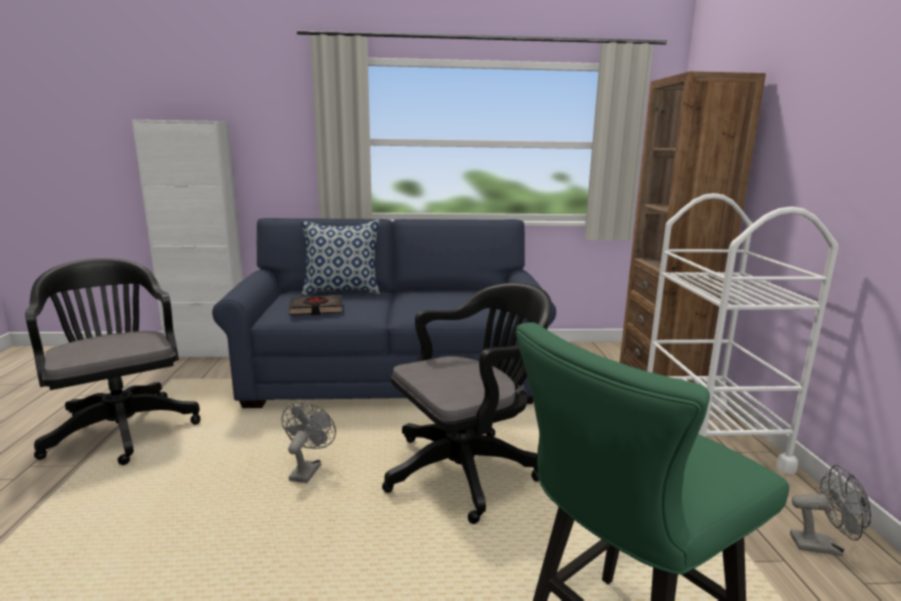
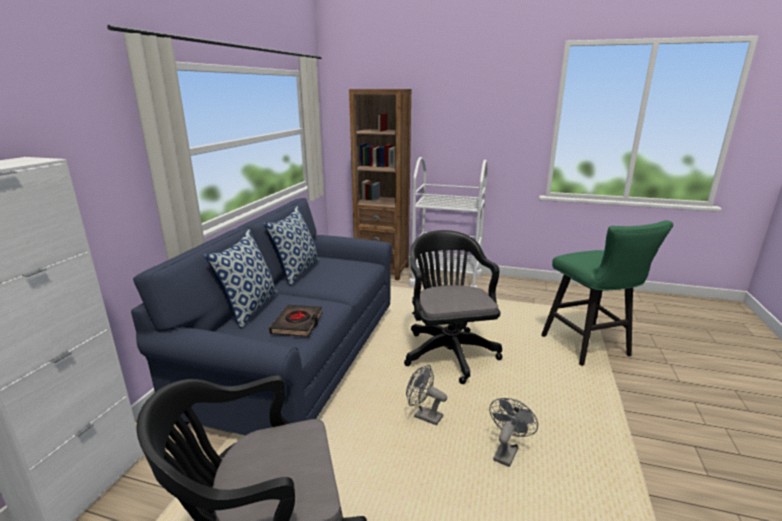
camera: 70 degrees left, 5 degrees up
grey fan [790,465,871,556] -> grey fan moved to [489,398,538,467]
none -> pillow [263,206,320,286]

